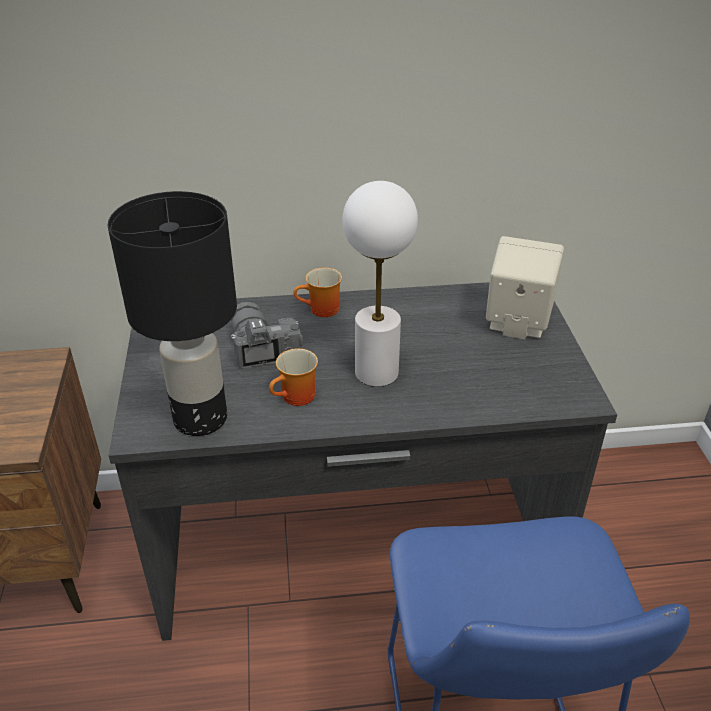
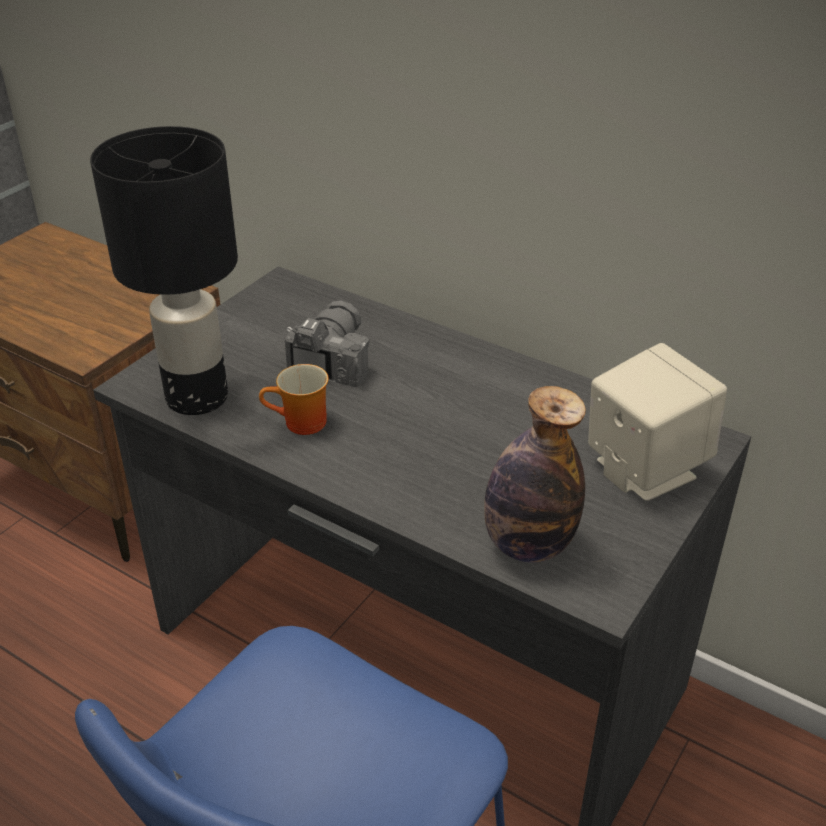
camera: 40 degrees right, 0 degrees up
mug [293,267,342,317] -> none
white table lamp [342,181,418,387] -> none
none -> bottle [484,386,586,563]

